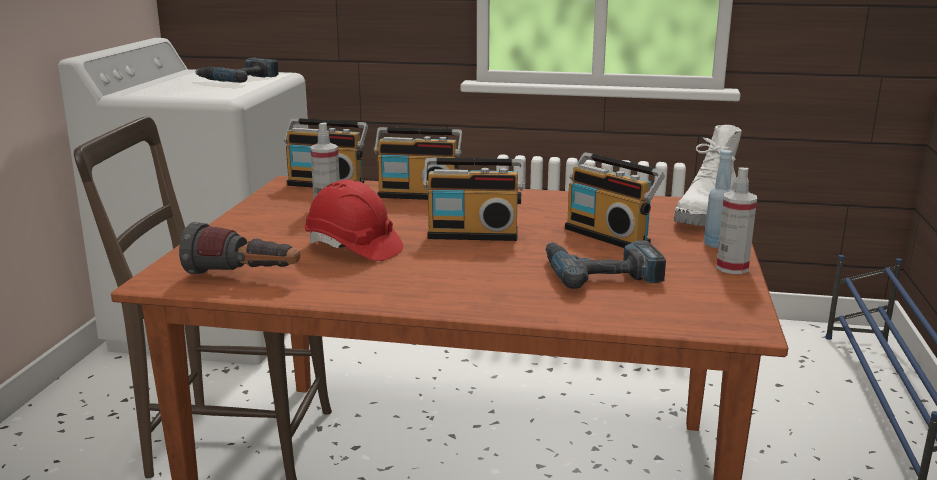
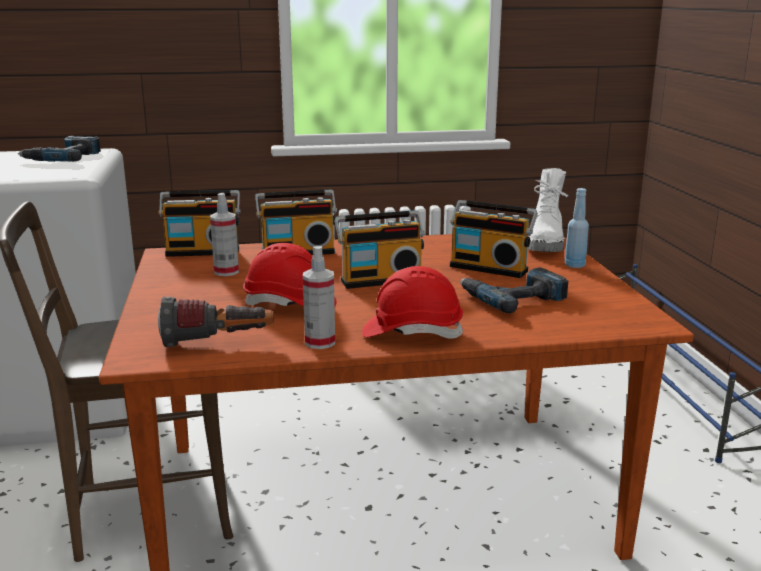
camera: 20 degrees left, 0 degrees up
spray bottle [716,168,757,274] -> spray bottle moved to [303,246,335,349]
none -> red hard hat [362,266,464,339]

